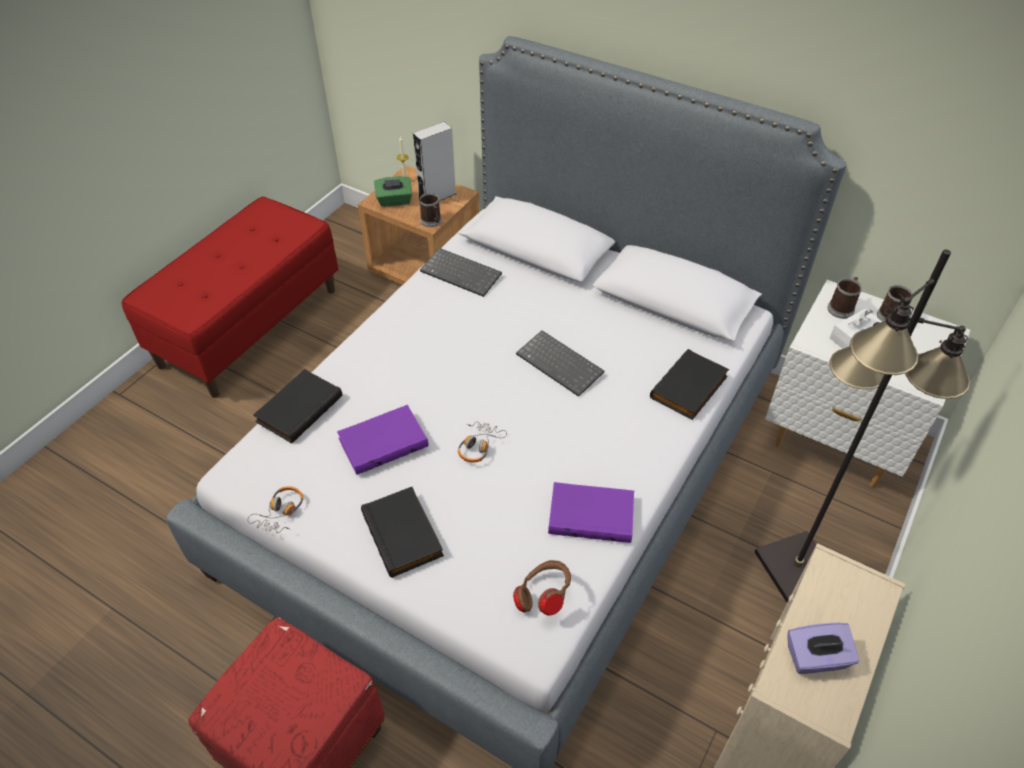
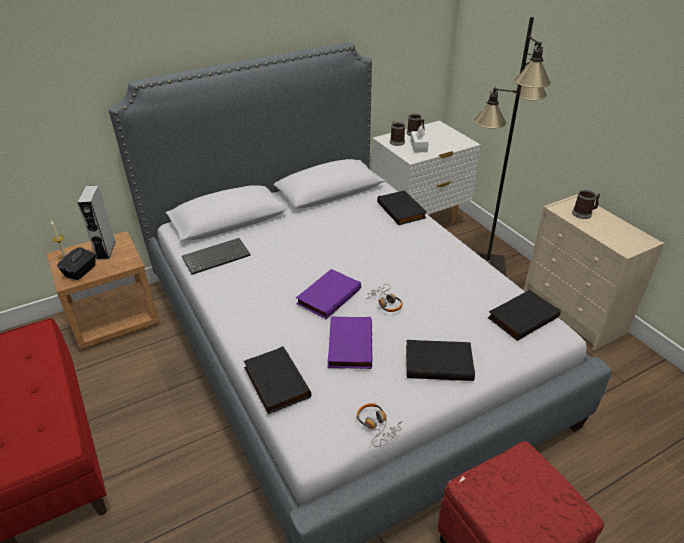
camera: 60 degrees left, 10 degrees down
green tissue box [374,176,412,207] -> black tissue box [57,247,96,280]
mug [419,193,442,227] -> mug moved to [572,190,600,219]
brown headphones [513,560,571,616] -> black book [488,290,560,341]
keyboard [516,330,604,397] -> none
purple book [548,482,634,543] -> purple book moved to [296,269,361,319]
purple tissue box [788,623,859,674] -> none

